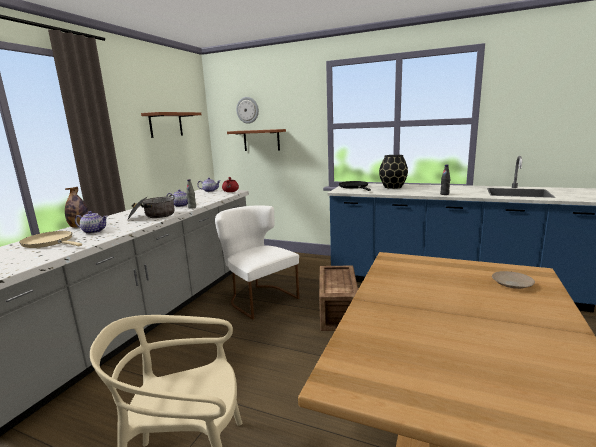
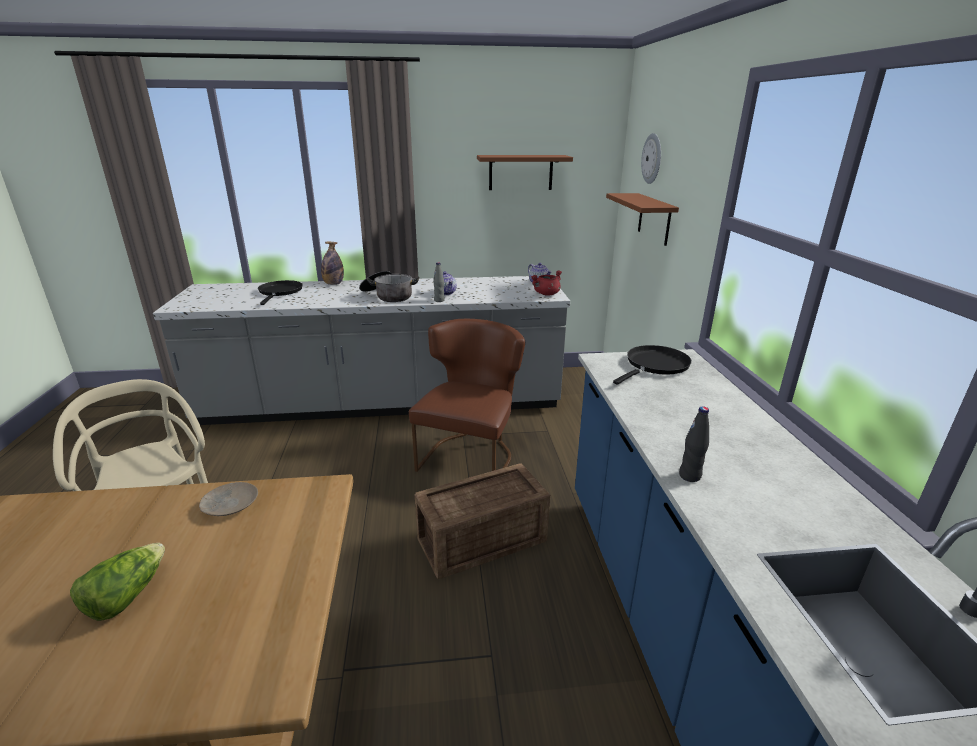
camera: 60 degrees right, 10 degrees up
beige frying pan [19,231,82,248] -> black frying pan [258,280,303,305]
teapot [75,211,108,234] -> none
white chair [215,206,299,320] -> brown chair [409,319,525,472]
black vase [379,155,408,189] -> none
beige plate [492,271,535,289] -> beige plate moved to [199,482,258,516]
none -> lettuce [70,543,165,621]

